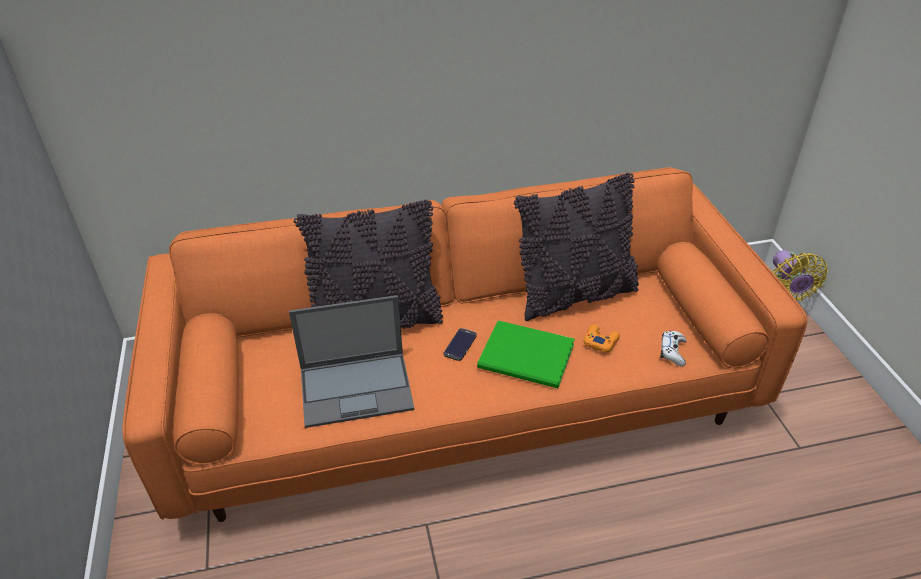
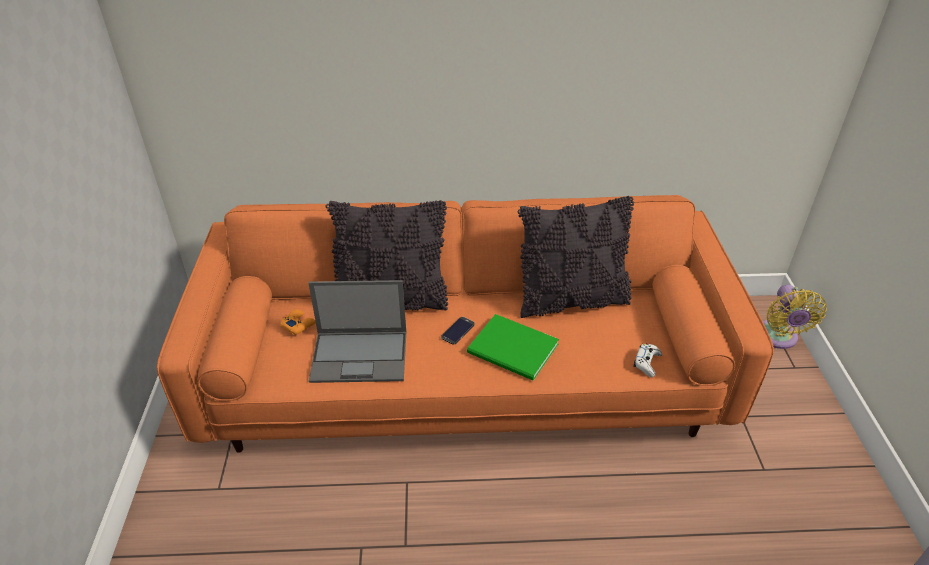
camera: 10 degrees right, 0 degrees up
orange game controller [584,324,620,353] -> orange game controller moved to [280,310,316,335]

